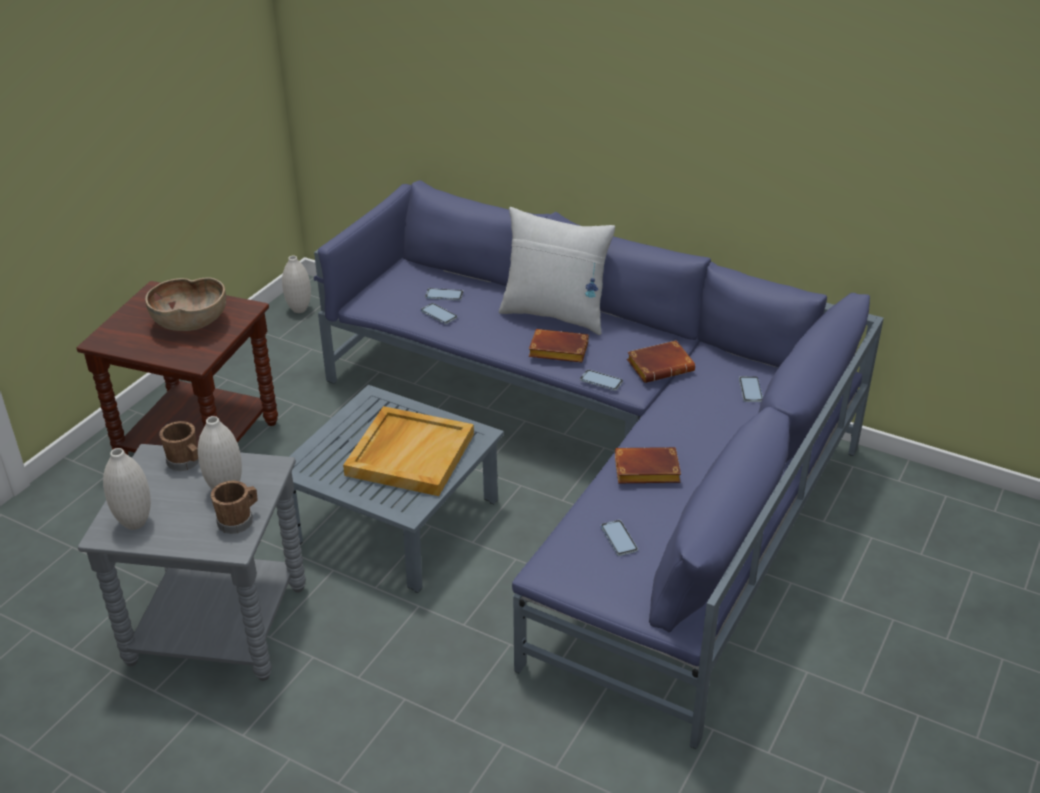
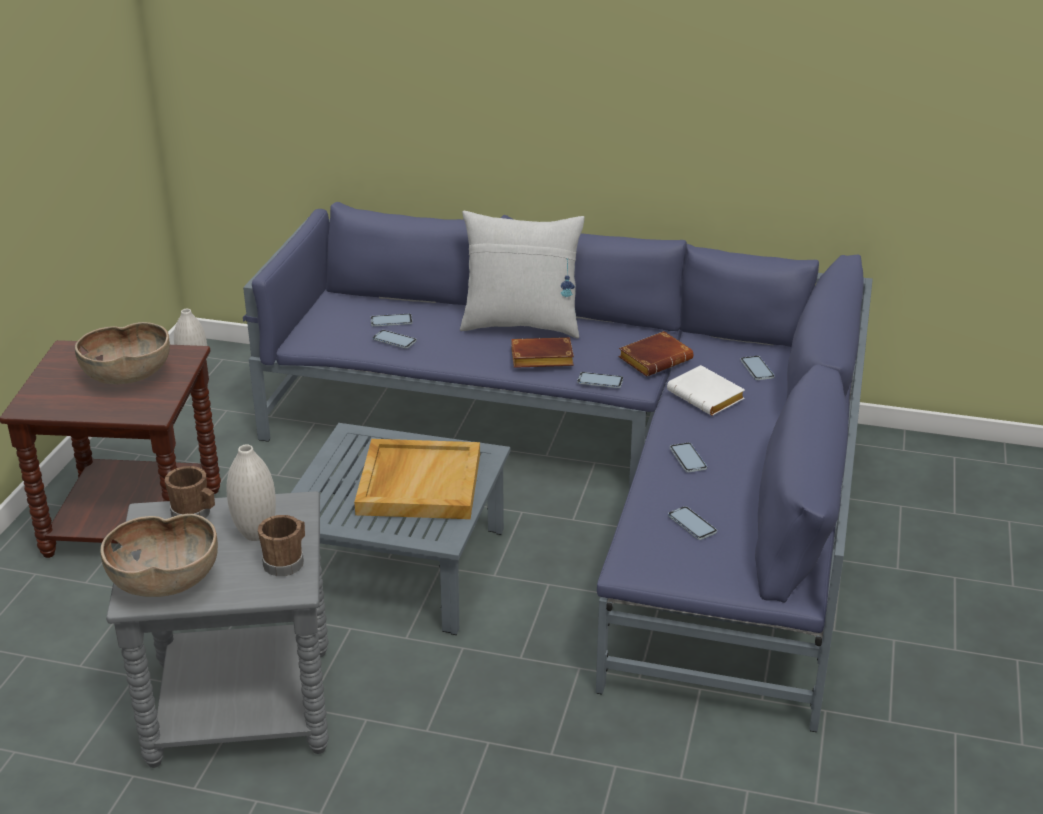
camera: 15 degrees left, 5 degrees down
white vase [103,448,151,530] -> brown bowl [100,514,218,597]
brown book [615,447,681,483] -> phone [670,442,707,472]
none -> white book [667,365,745,416]

